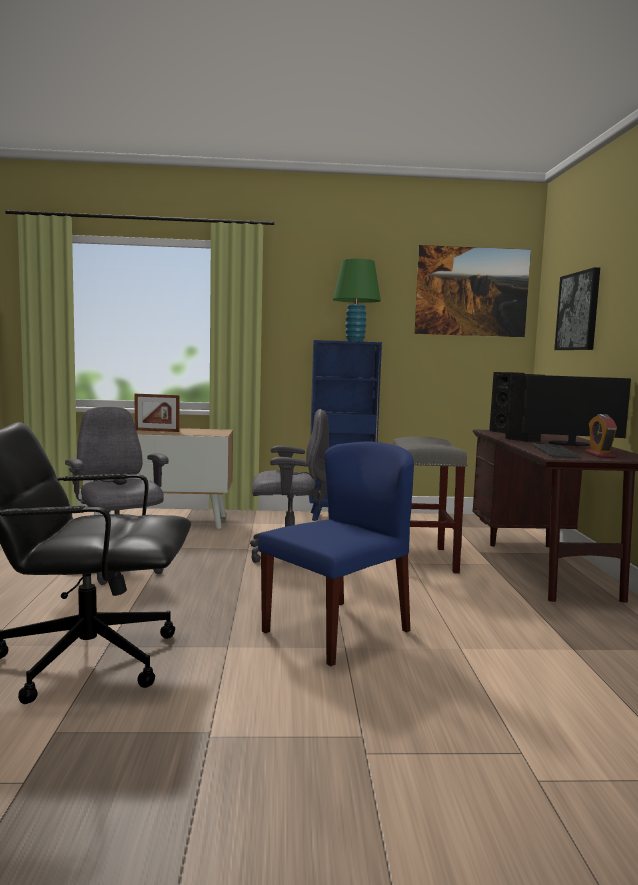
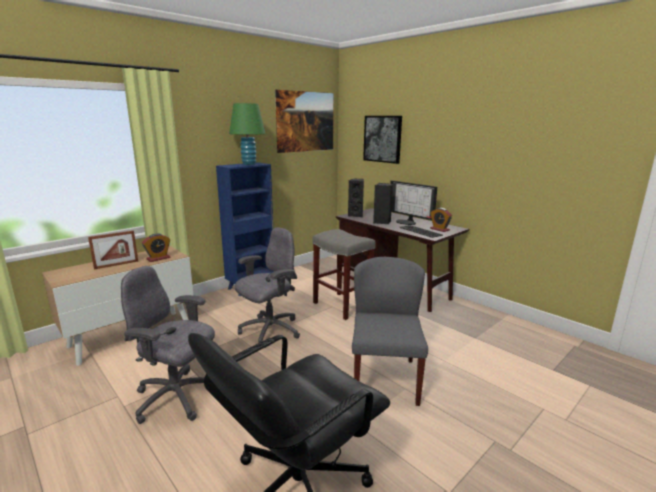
camera: 40 degrees left, 10 degrees up
blue chair [258,442,414,666] -> grey chair [352,257,428,406]
monitor [522,375,631,446] -> monitor turned 105 degrees counterclockwise [390,181,437,225]
none -> alarm clock [142,234,170,262]

